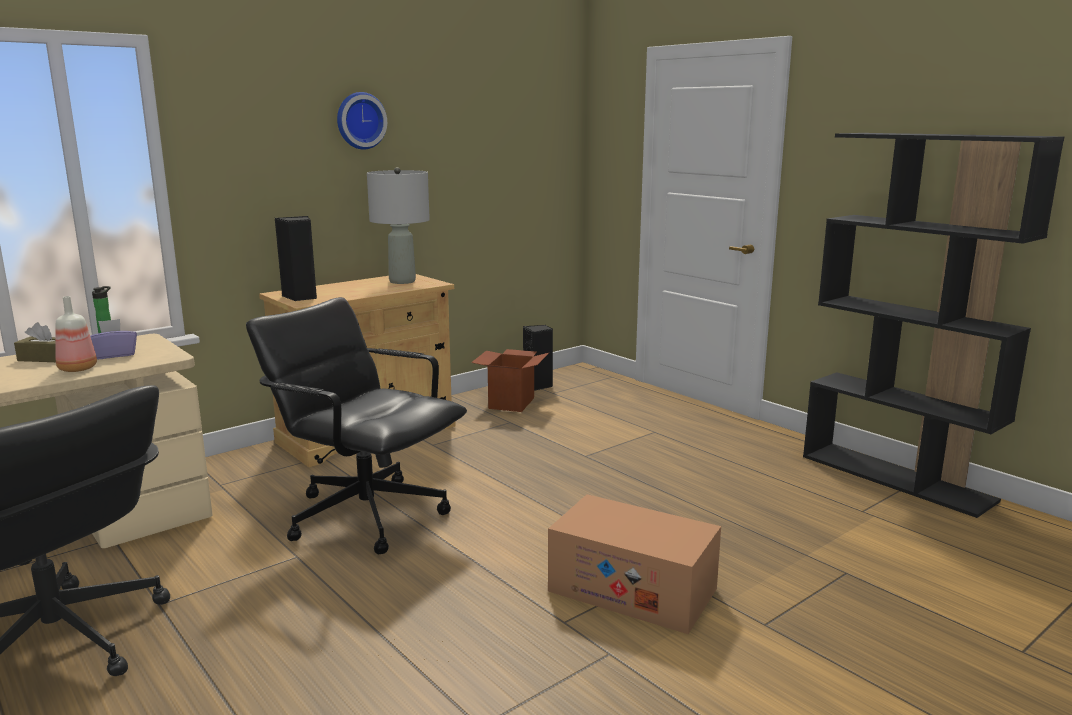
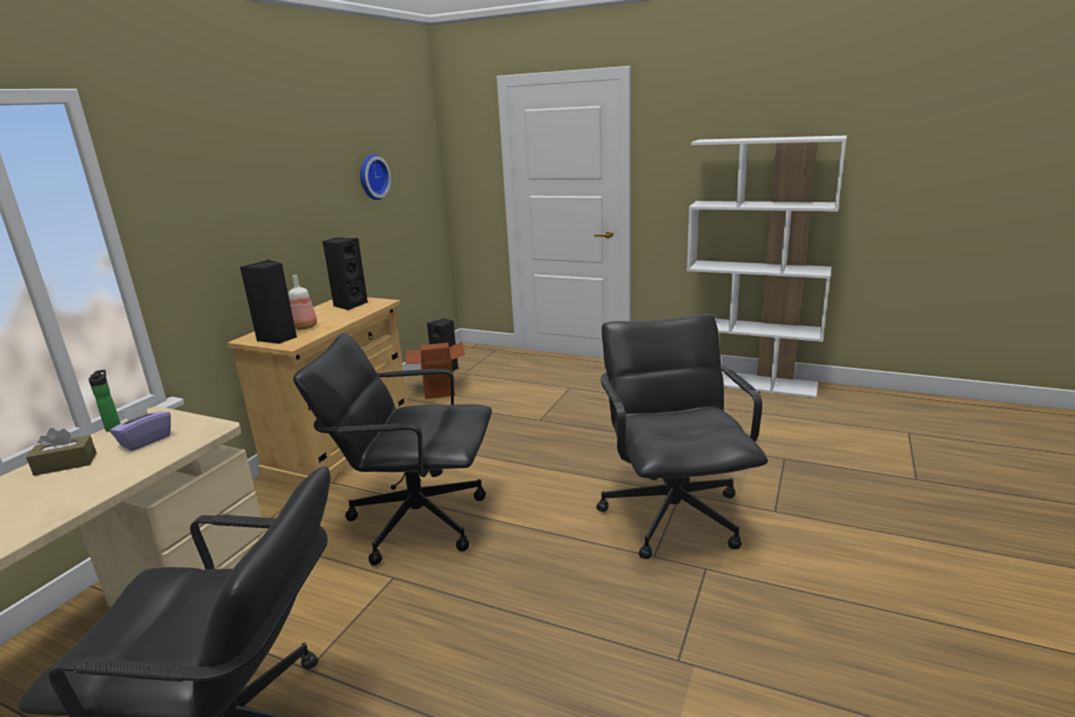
camera: 25 degrees left, 5 degrees up
bottle [55,296,97,372] -> bottle moved to [288,275,317,330]
wall clock [337,92,387,150] -> wall clock moved to [360,154,391,200]
grey table lamp [367,167,430,284] -> black speaker [322,238,368,310]
cardboard box [548,494,721,634] -> black office chair [596,314,768,559]
black bookcase [803,133,1064,518] -> white bookcase [687,135,847,398]

